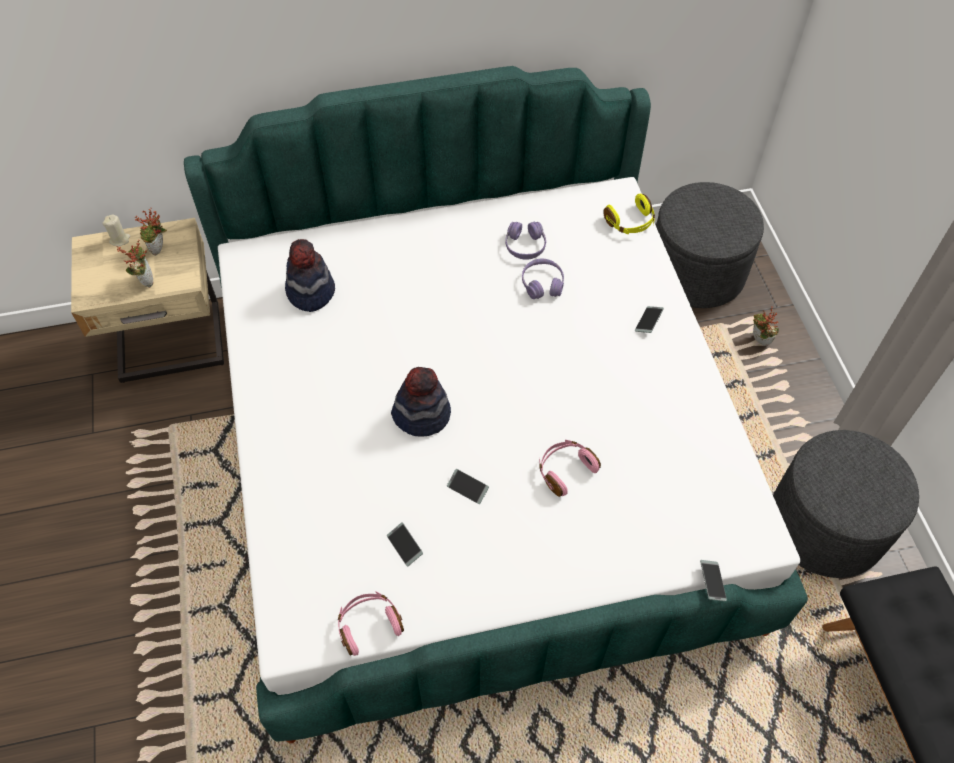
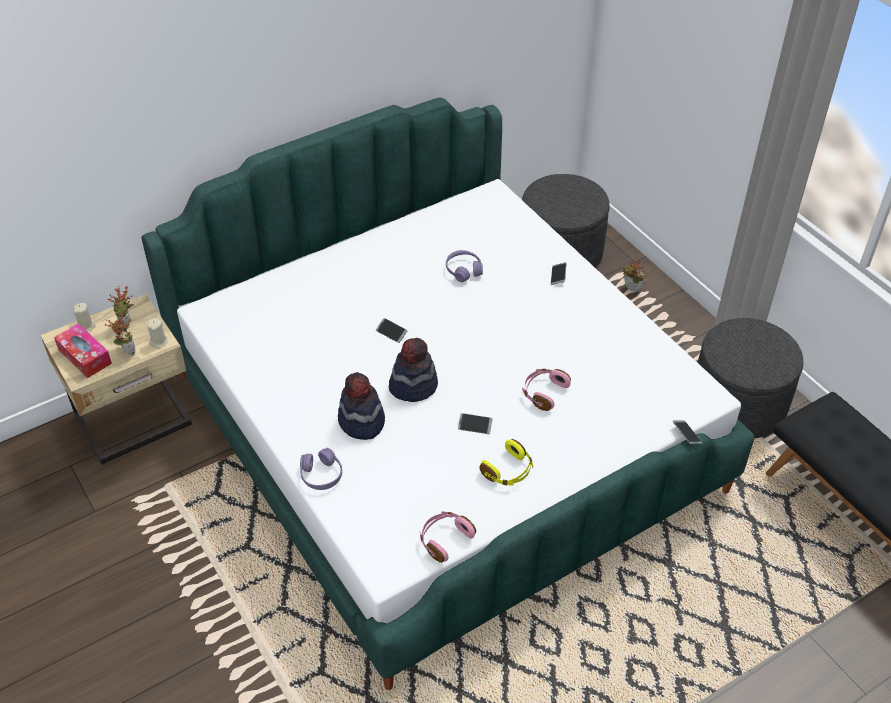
camera: 20 degrees left, 10 degrees down
hat [285,239,335,312] -> hat moved to [338,372,385,440]
phone [387,523,423,566] -> phone moved to [376,318,407,343]
purple headphones [505,222,546,260] -> purple headphones moved to [300,448,342,490]
yellow headphones [604,194,655,234] -> yellow headphones moved to [480,439,533,486]
none -> tissue box [54,323,112,378]
none -> beige candle [147,318,168,348]

